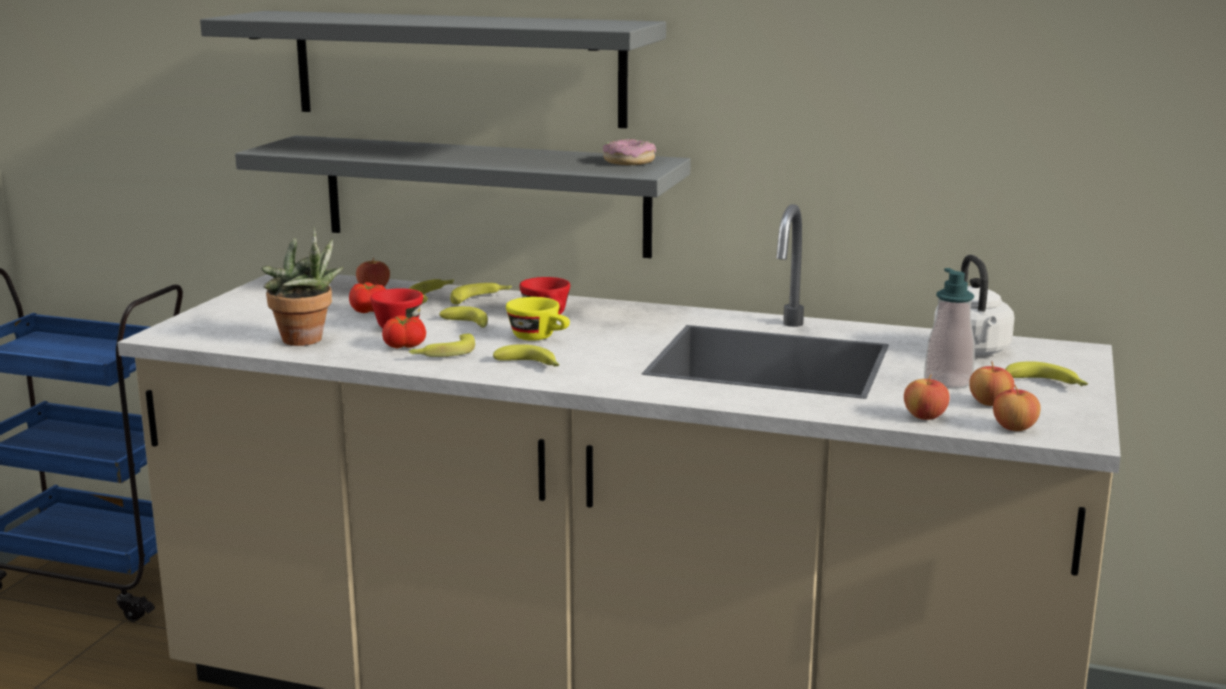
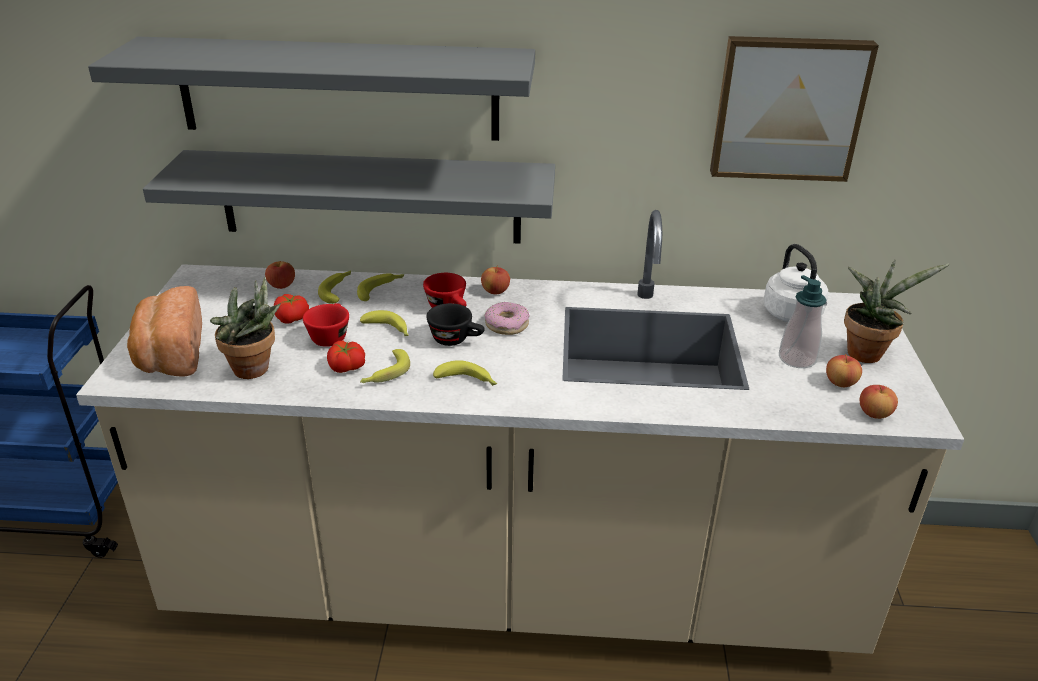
camera: 15 degrees left, 15 degrees up
yellow cup [506,297,570,341] -> black cup [426,303,485,346]
donut [603,139,656,165] -> donut moved to [484,302,530,335]
apple [904,375,950,420] -> apple moved to [481,265,510,294]
banana [1005,361,1088,386] -> potted plant [844,259,949,363]
none -> bread [127,286,202,376]
none -> picture [710,36,879,182]

